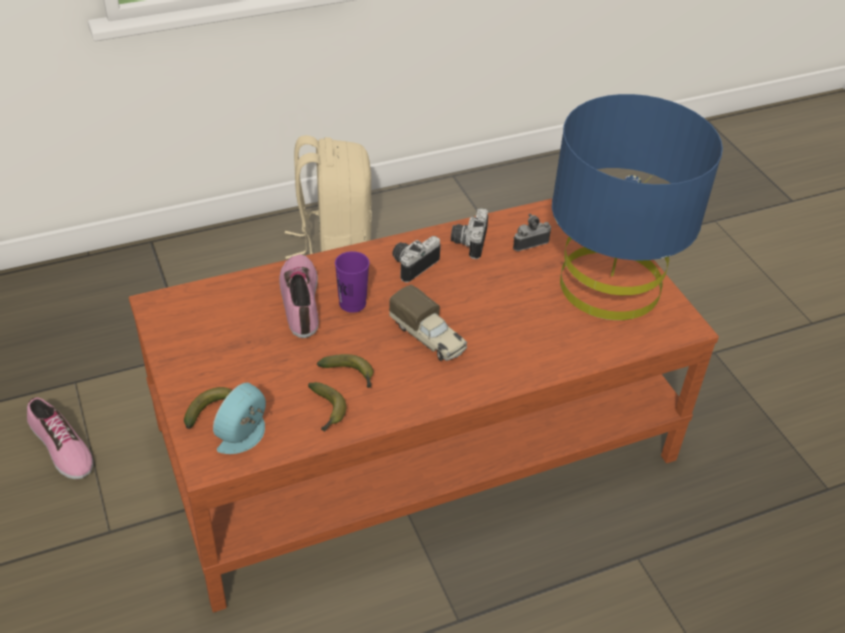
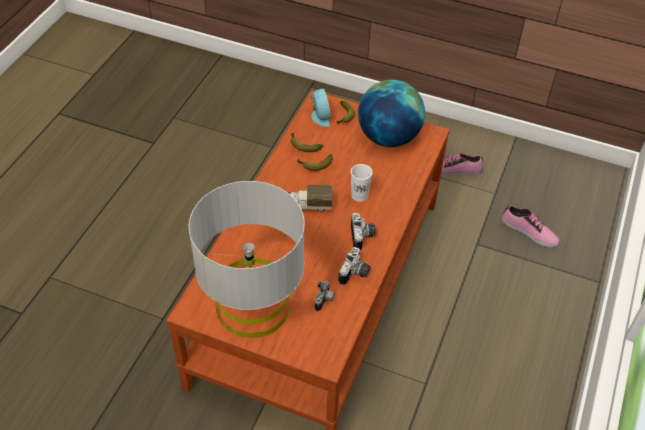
camera: 135 degrees right, 5 degrees up
shoe [279,254,319,338] -> shoe moved to [502,205,560,247]
beige backpack [285,135,372,259] -> none
purple cup [335,251,369,313] -> white cup [351,164,372,202]
camera [451,208,489,259] -> camera turned 60 degrees clockwise [338,247,370,285]
blue table lamp [552,94,723,320] -> grey table lamp [189,181,305,338]
none -> globe [358,80,425,147]

